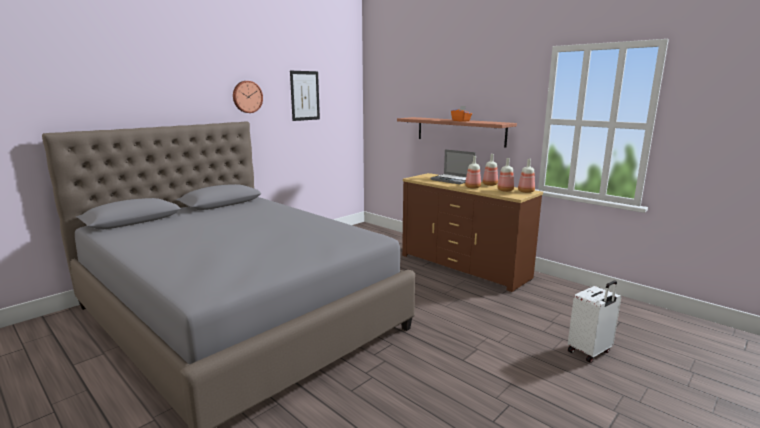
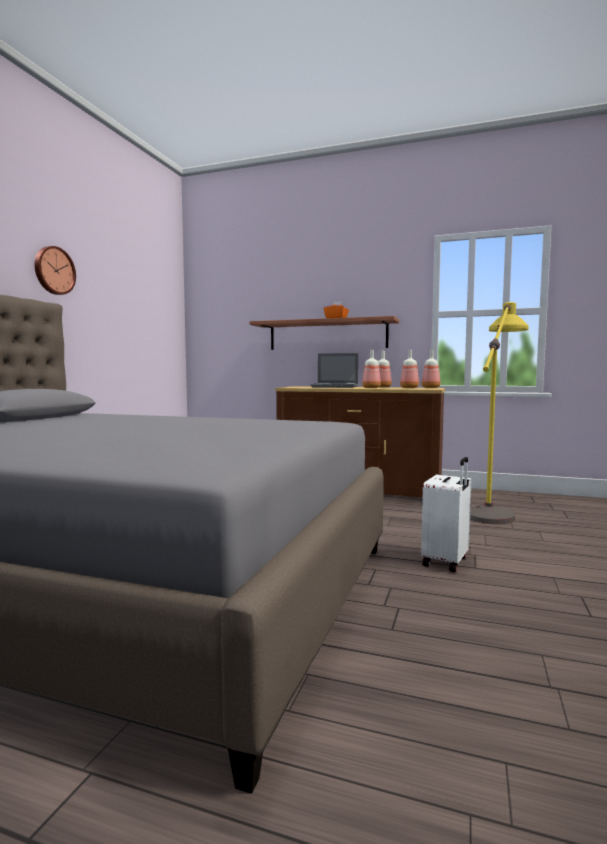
camera: 25 degrees left, 10 degrees down
picture [290,71,320,121] -> none
white suitcase [568,280,621,363] -> white suitcase moved to [421,457,471,572]
none -> yellow floor lamp [470,302,529,524]

